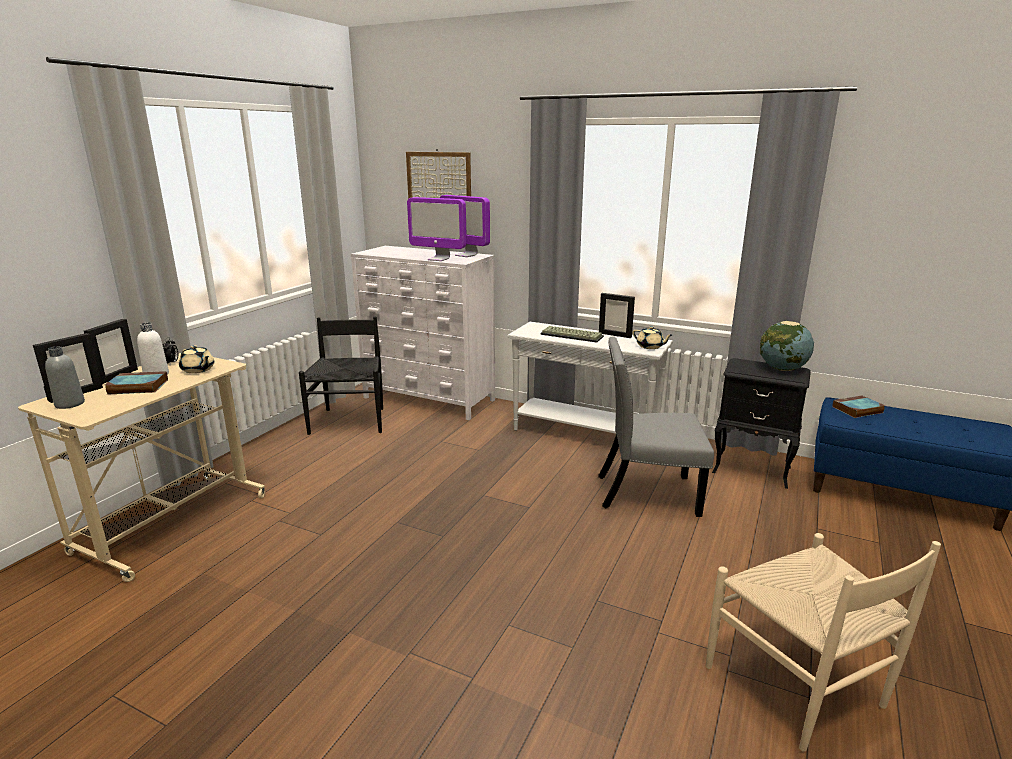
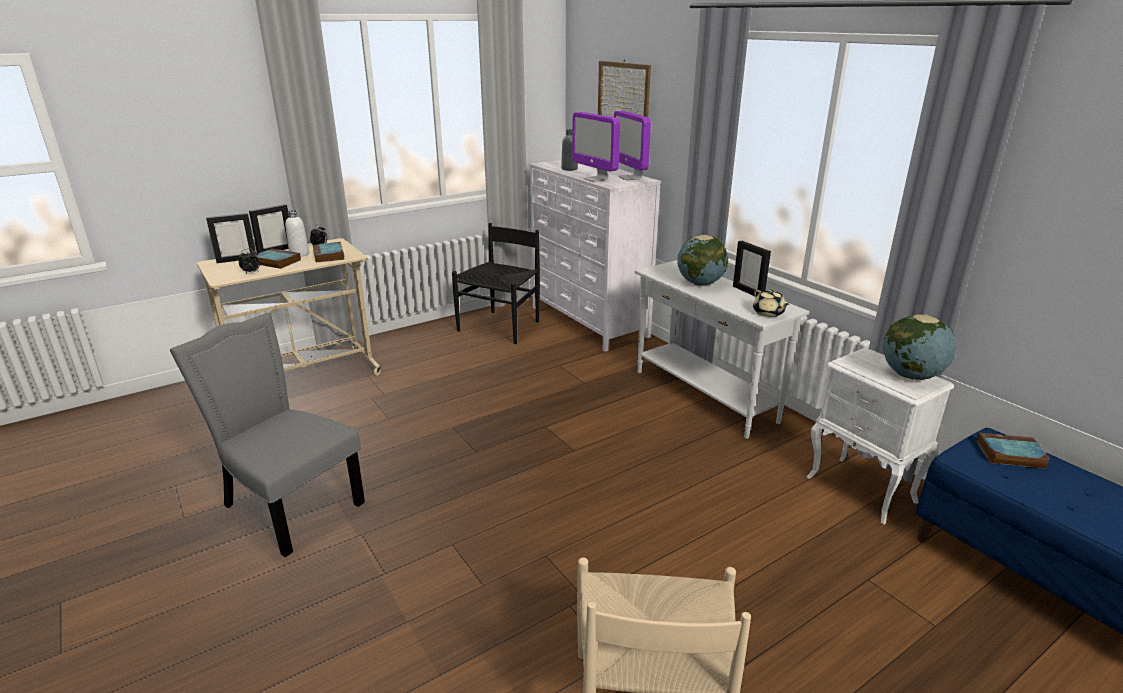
camera: 30 degrees right, 5 degrees up
grey bottle [45,346,85,409] -> grey bottle moved to [561,129,578,171]
beige teapot [179,345,214,373] -> book [313,242,345,263]
keyboard [541,326,604,343] -> globe [678,235,728,286]
grey chair [598,336,714,517] -> grey chair moved to [170,313,365,557]
black nightstand [712,358,811,489] -> white nightstand [807,348,954,524]
none -> alarm clock [238,249,260,275]

